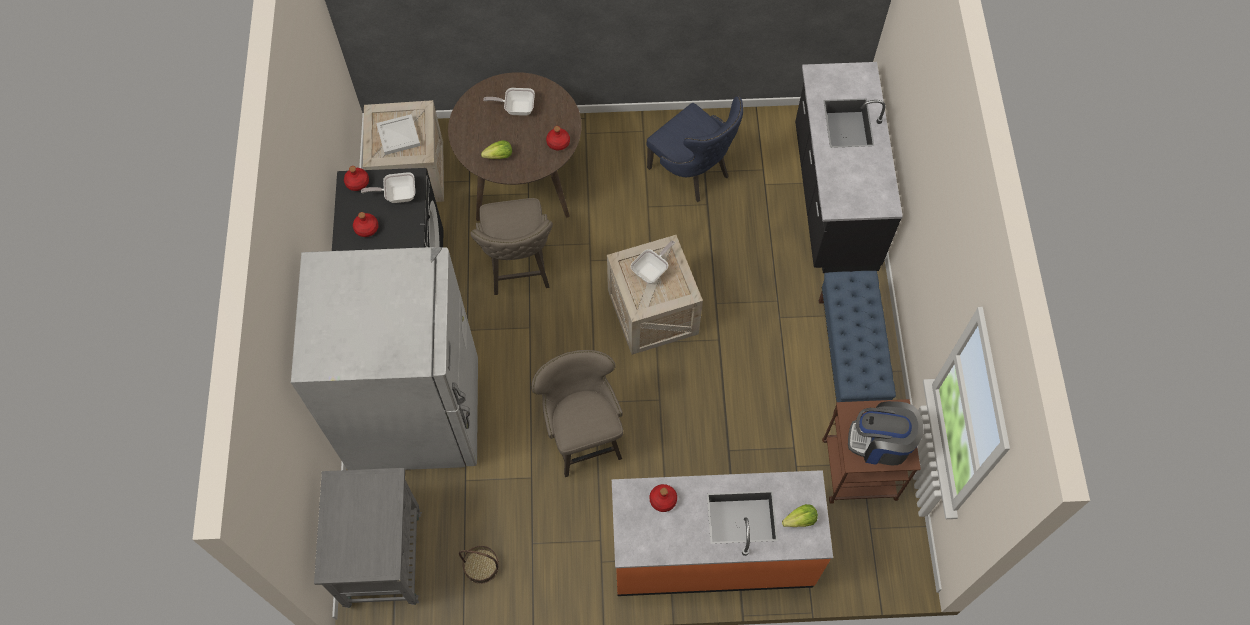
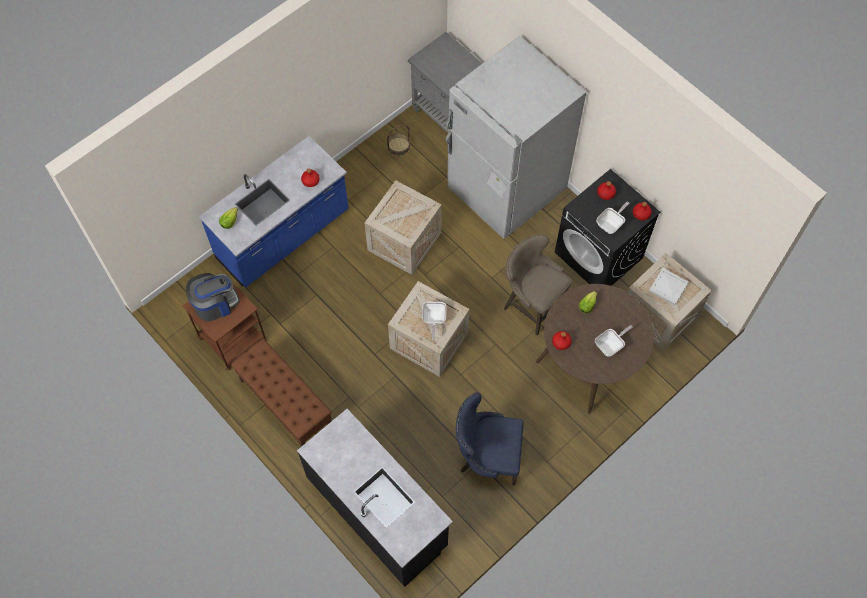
camera: 140 degrees right, 0 degrees up
beige stool [531,350,623,477] -> crate [364,181,442,275]
orange counter [612,470,833,596] -> blue counter [199,136,349,287]
blue bench [819,271,896,416] -> brown bench [231,339,332,447]

